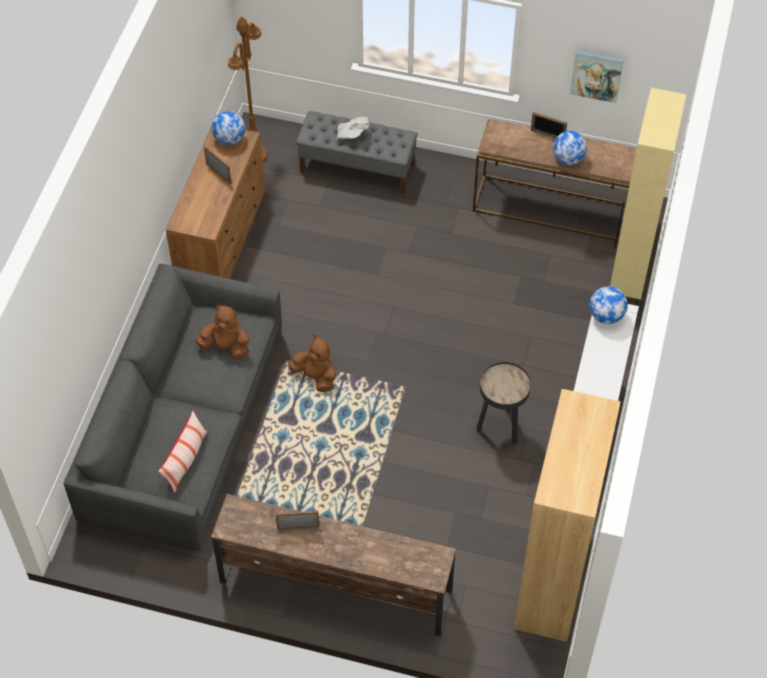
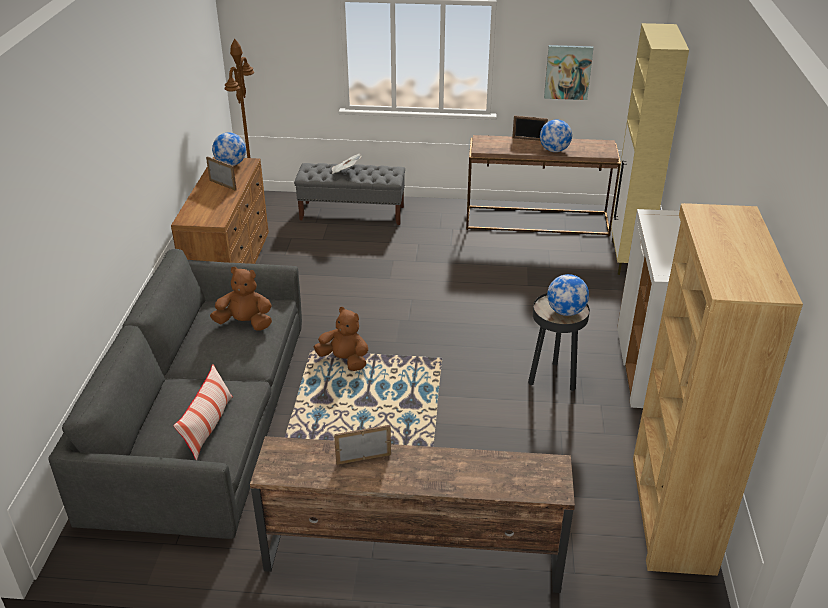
camera: 10 degrees left, 20 degrees down
globe [589,286,628,324] -> globe moved to [547,274,589,316]

